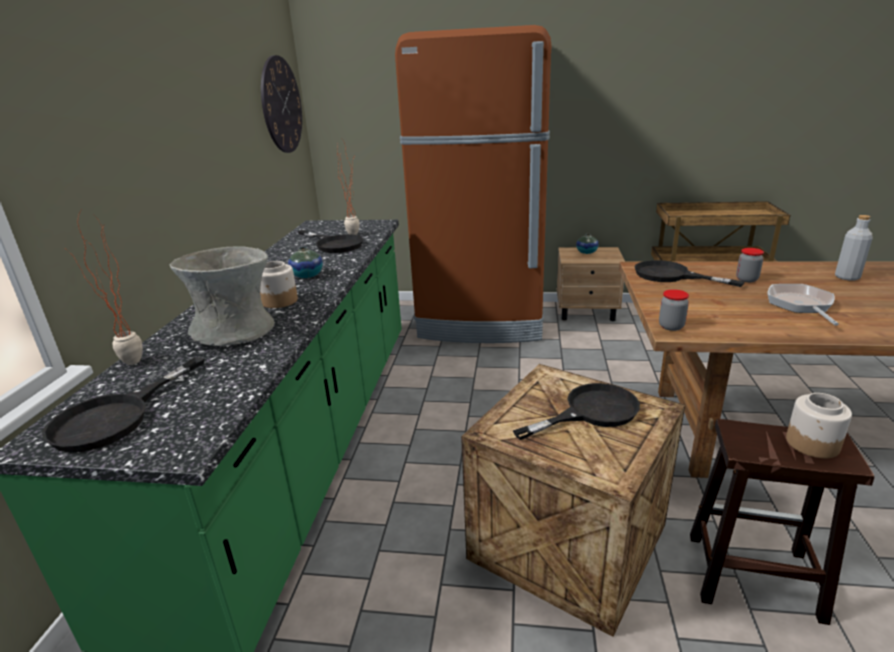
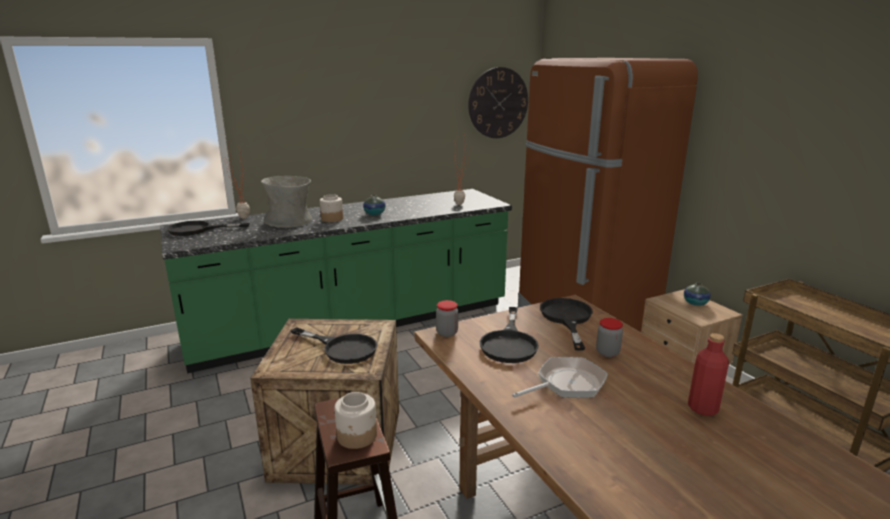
camera: 55 degrees right, 5 degrees down
black frying pan [298,230,363,253] -> black frying pan moved to [480,307,539,363]
grey bottle [835,215,873,281] -> red bottle [688,333,729,416]

